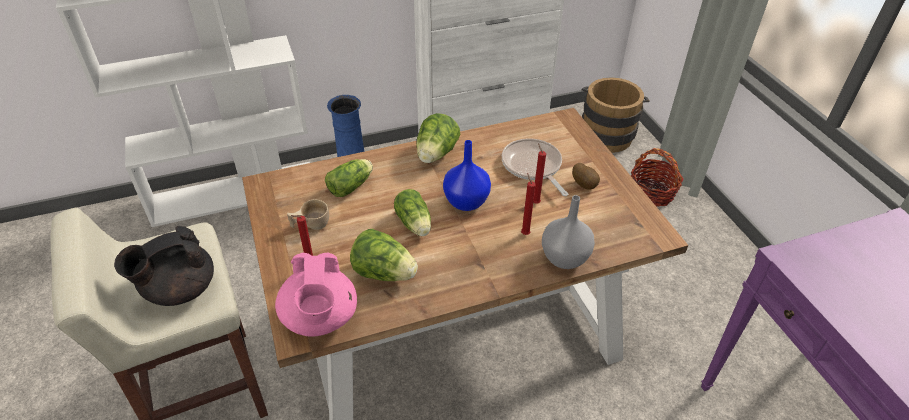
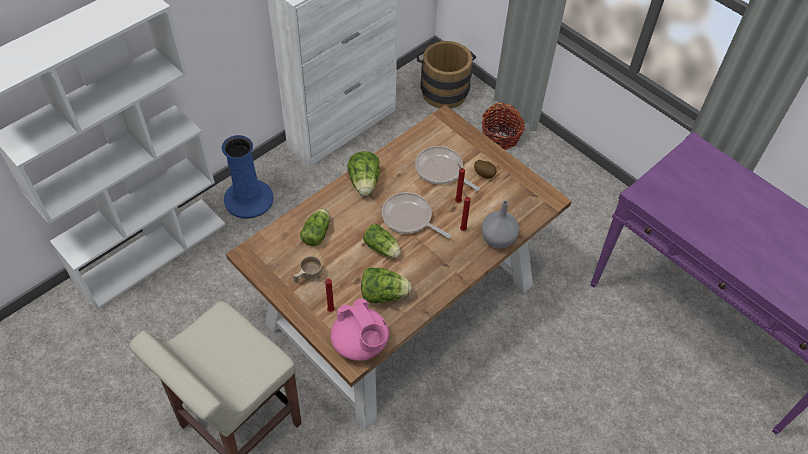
camera: 25 degrees left, 10 degrees up
black teapot [114,226,214,306] -> none
blue vase [443,140,491,211] -> frying pan [382,192,451,238]

